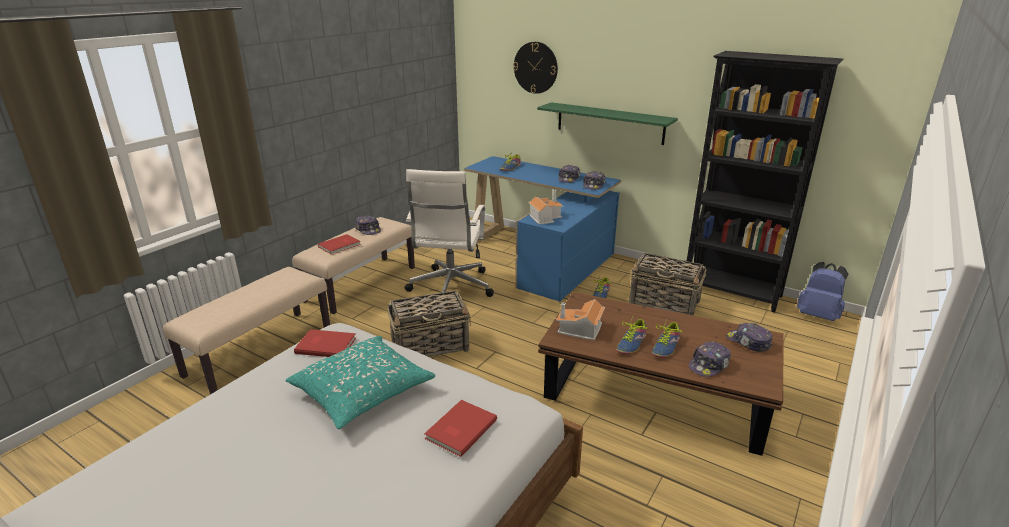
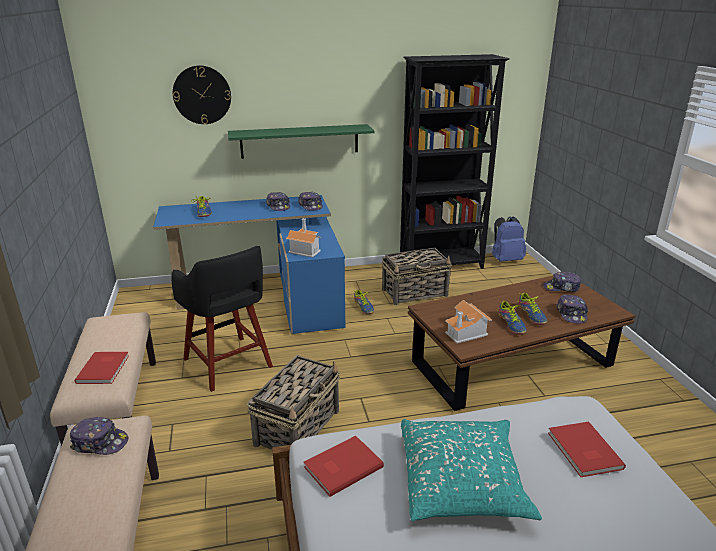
camera: 45 degrees left, 0 degrees up
cap [355,215,381,235] -> cap moved to [70,417,128,455]
white office chair [405,169,494,297] -> black stool [171,246,273,392]

